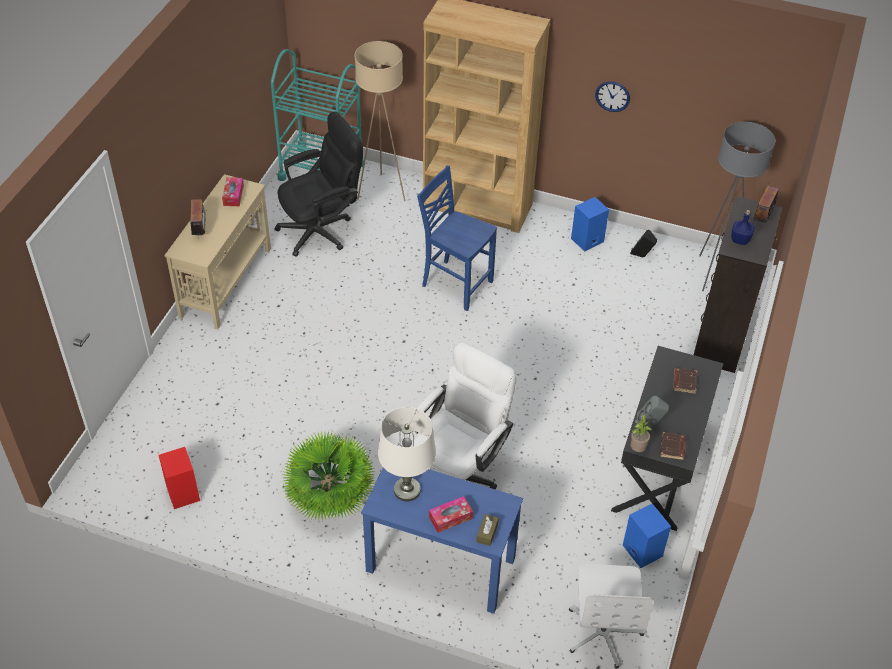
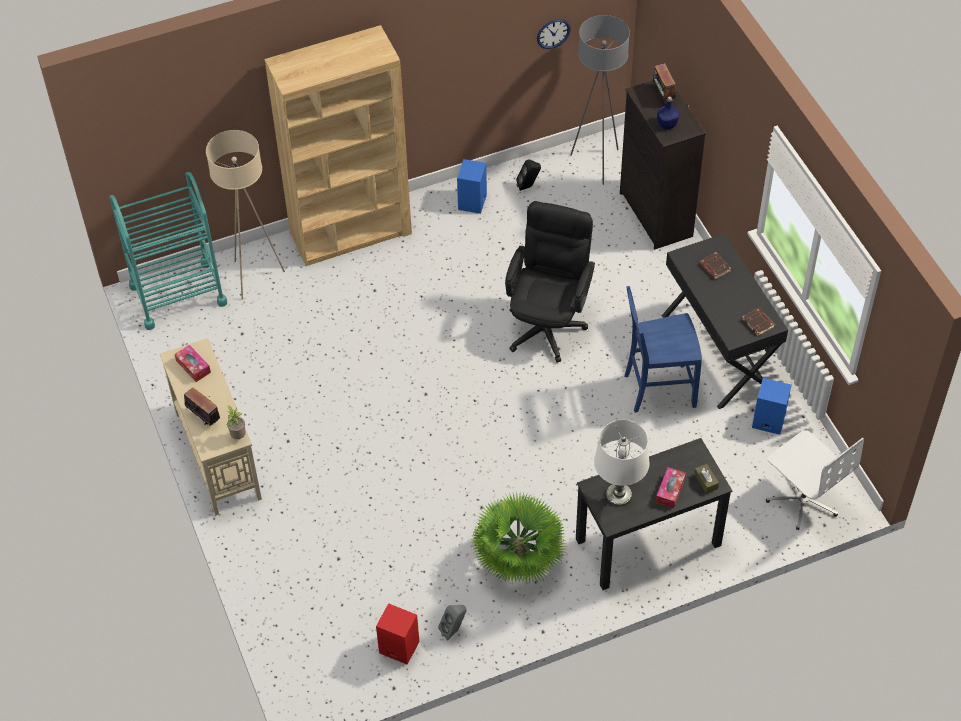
camera: 40 degrees left, 5 degrees up
black office chair [274,112,363,257] -> black office chair moved to [505,201,595,363]
blue desk [361,468,523,613] -> black desk [576,438,732,590]
white office chair [412,342,516,490] -> none
blue chair [417,165,497,311] -> blue chair moved to [625,286,702,413]
wall clock [595,81,630,112] -> wall clock moved to [537,19,571,49]
potted plant [631,415,652,452] -> potted plant moved to [226,405,246,439]
grey speaker [635,396,669,428] -> grey speaker moved to [438,605,467,640]

